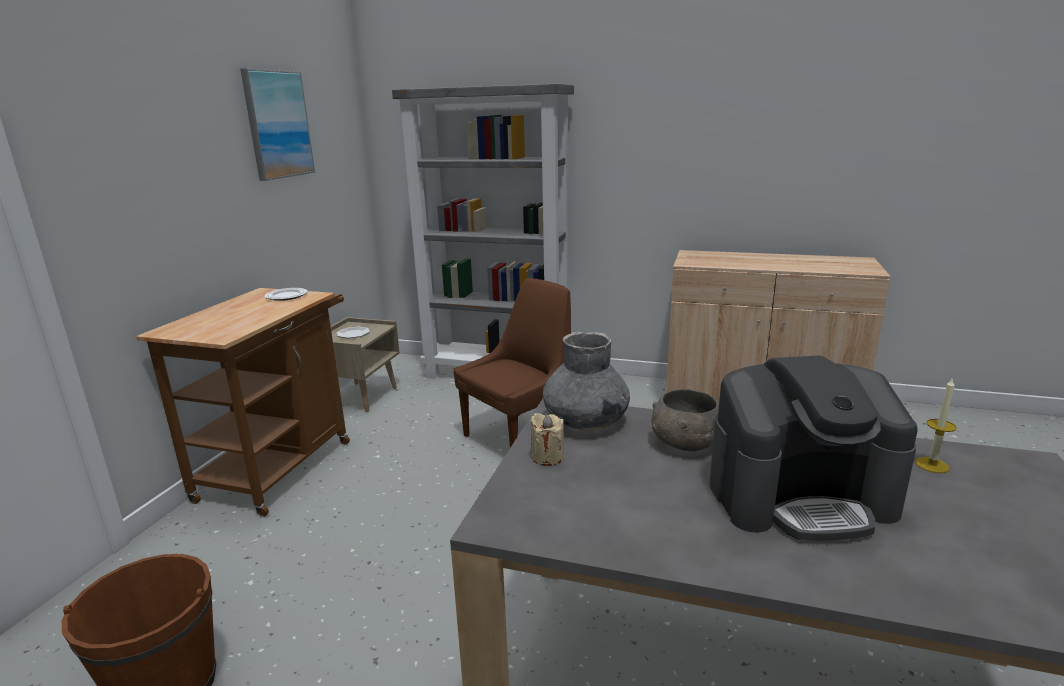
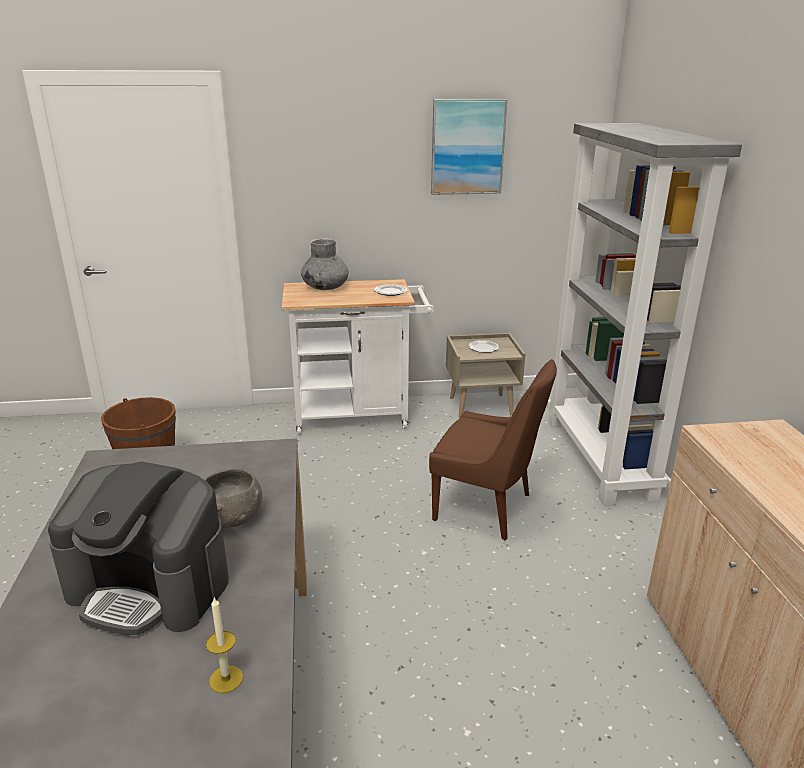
camera: 65 degrees right, 5 degrees up
brown cart [136,288,350,517] -> white cart [282,279,434,435]
beige candle [530,413,564,466] -> none
grey vase [543,332,630,430] -> grey vase moved to [301,238,348,290]
coffee machine [709,356,918,541] -> coffee machine turned 45 degrees counterclockwise [48,462,229,635]

